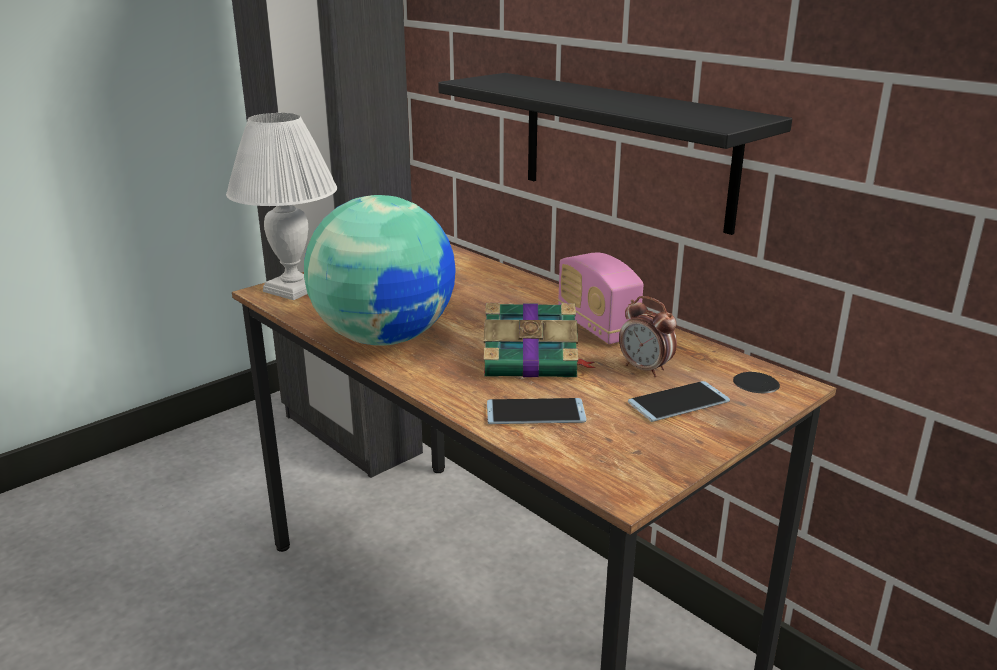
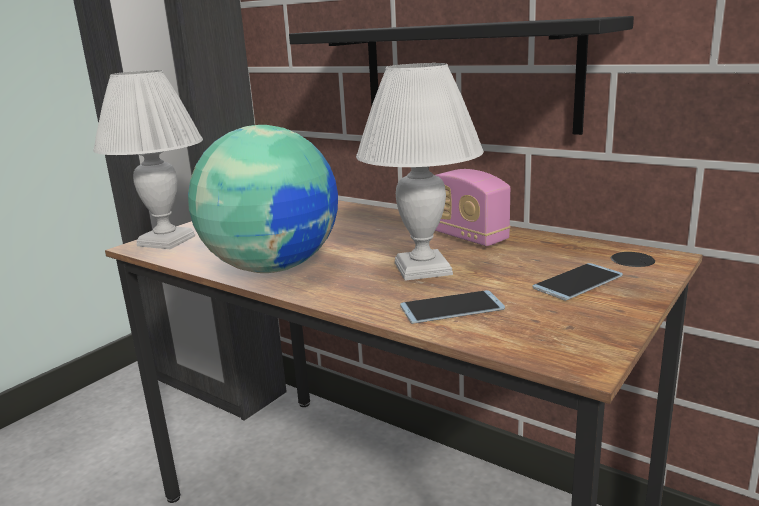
camera: 10 degrees left, 5 degrees down
book [484,303,595,378] -> white table lamp [356,63,484,281]
alarm clock [619,296,677,377] -> none

